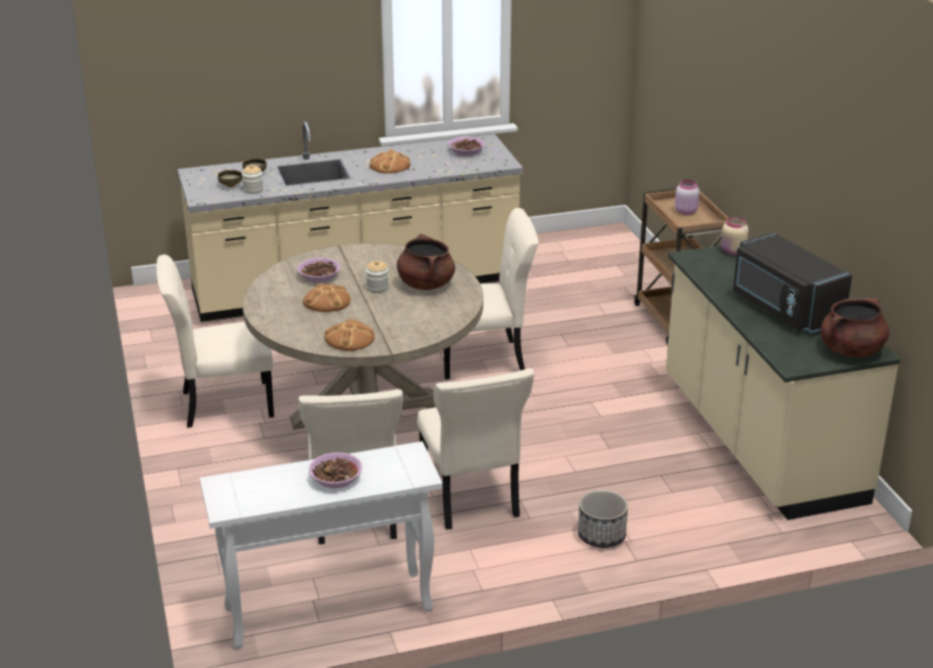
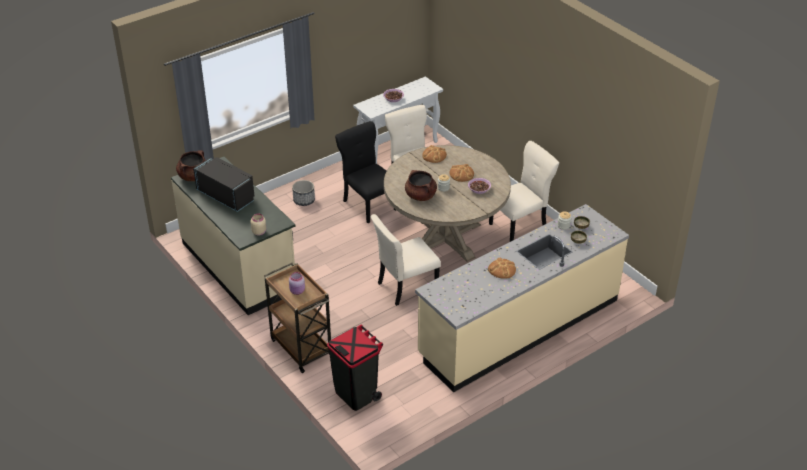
camera: 160 degrees right, 10 degrees up
beige chair [417,368,534,530] -> black chair [335,121,396,223]
bowl [449,137,485,156] -> none
none -> black trash can [327,324,383,411]

